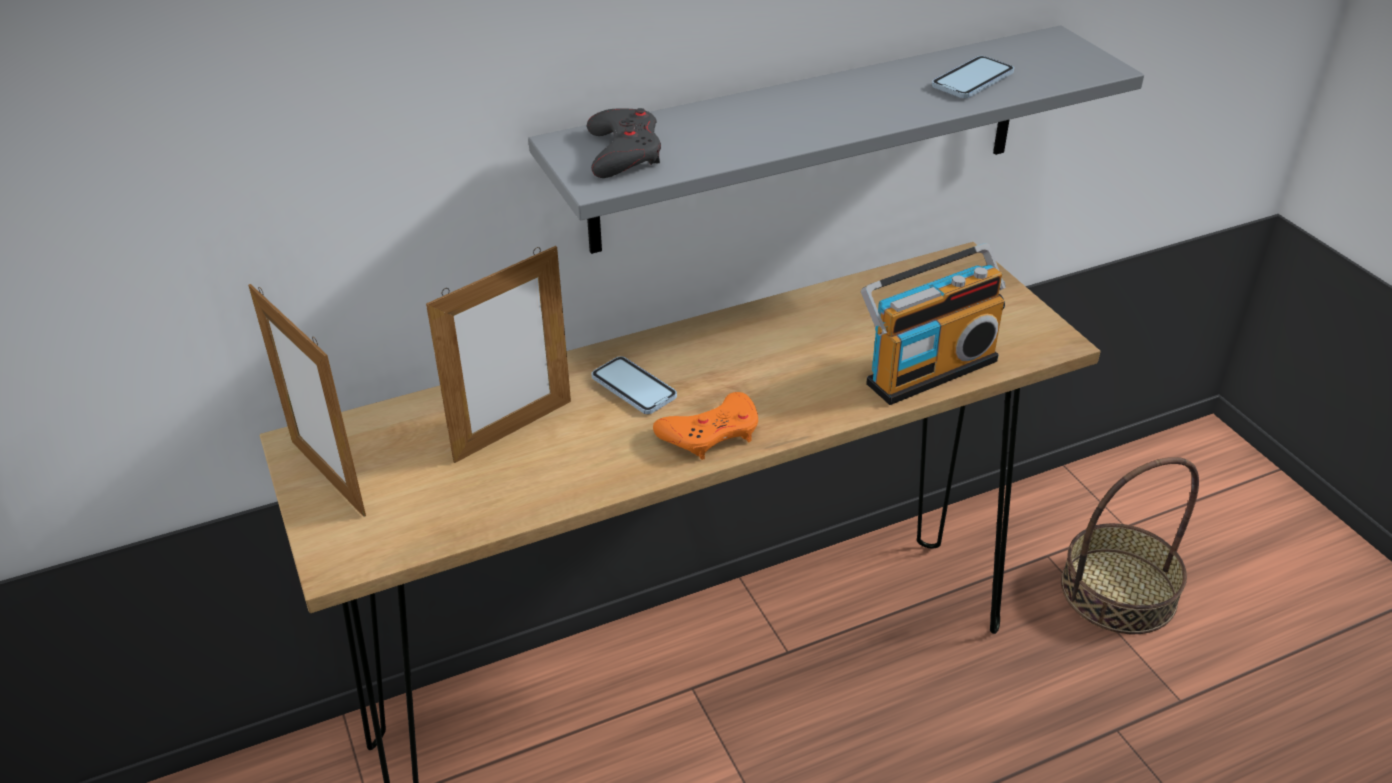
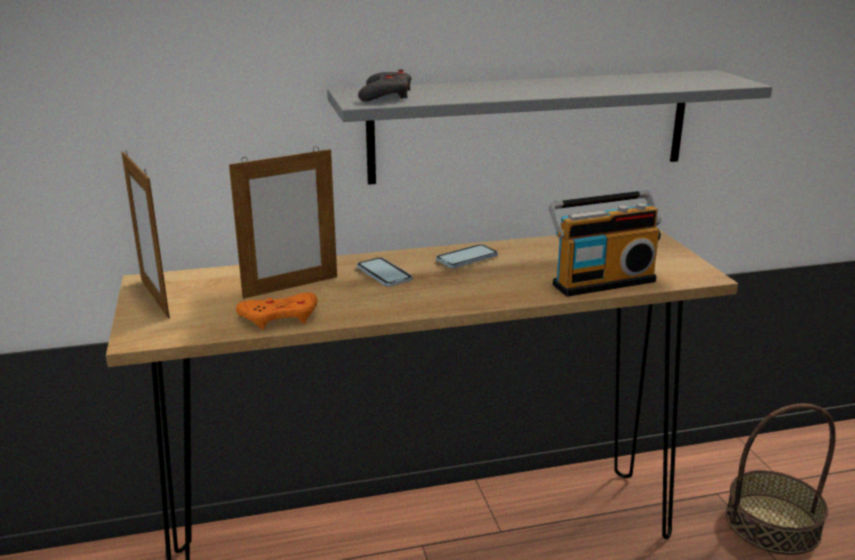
camera: 10 degrees right, 15 degrees down
orange game controller [653,392,758,460] -> orange game controller moved to [236,292,317,330]
phone [932,56,1014,98] -> phone moved to [436,244,498,268]

